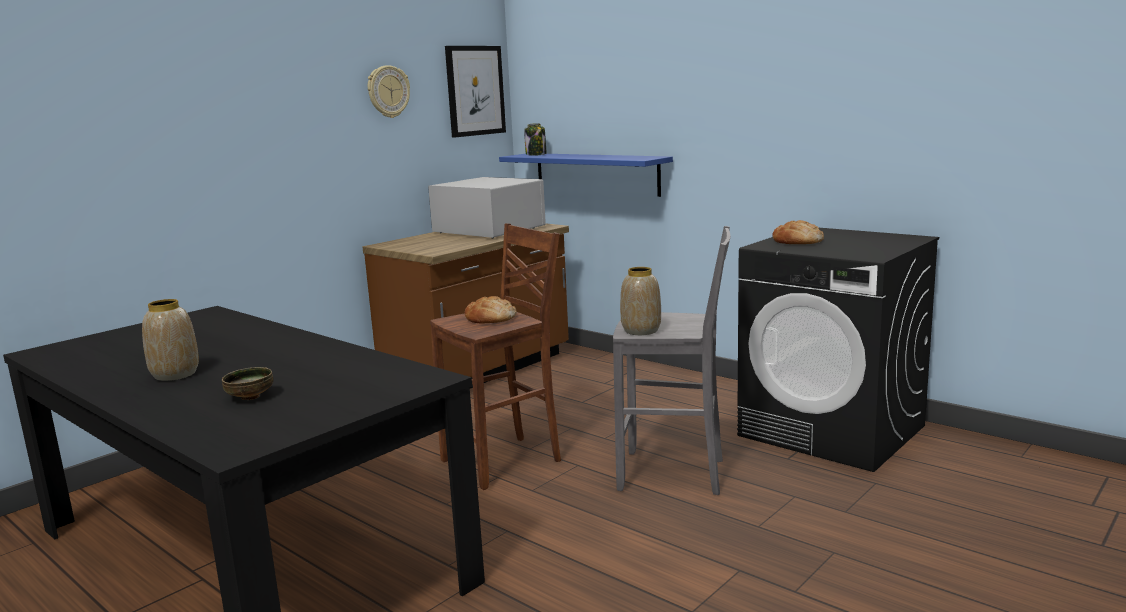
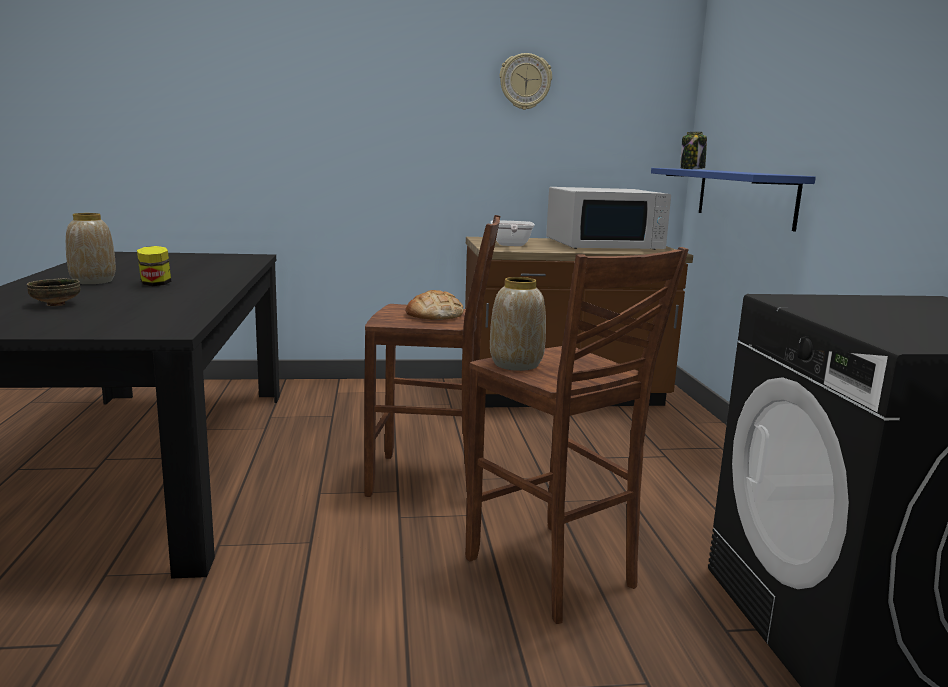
camera: 40 degrees right, 0 degrees up
white microwave [428,177,546,238] -> white microwave turned 90 degrees clockwise [546,187,671,250]
picture [445,46,506,138] -> none
grey stool [613,226,730,495] -> brown stool [465,247,689,624]
bread [772,220,824,244] -> none
none -> jar [137,246,171,286]
none -> frying pan [491,220,534,246]

